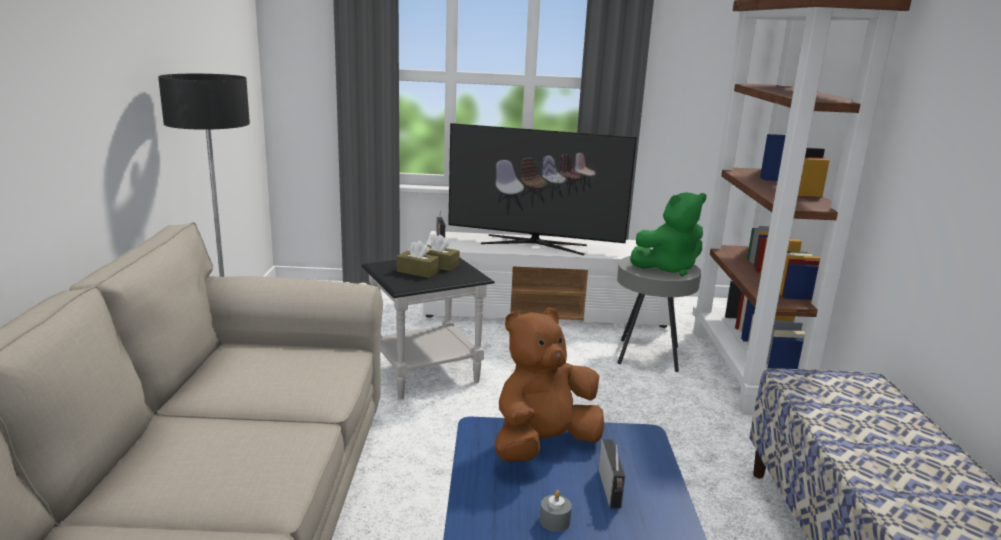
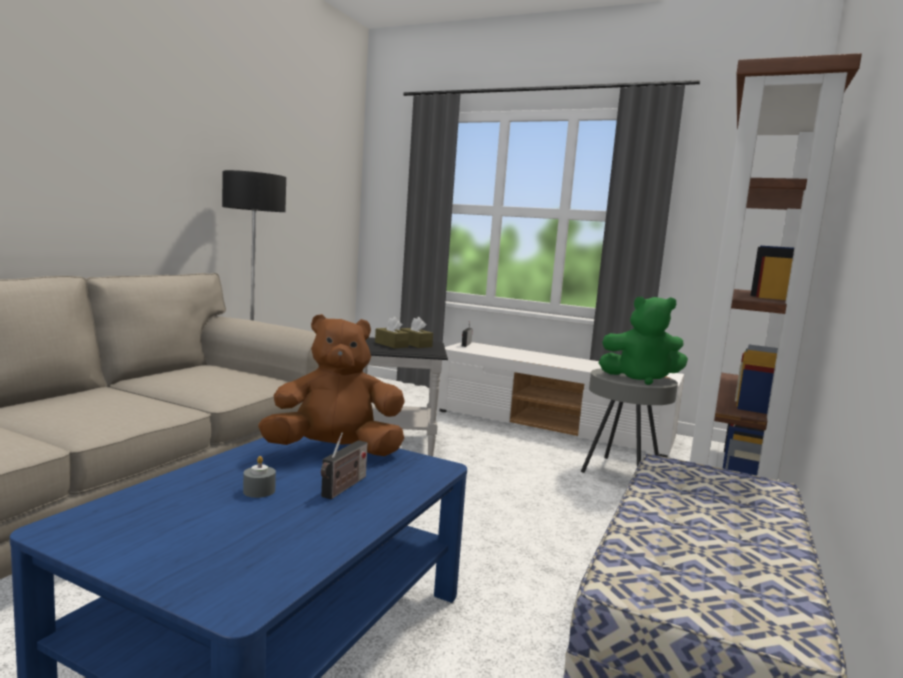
camera: 25 degrees right, 10 degrees down
television [448,123,637,255] -> none

